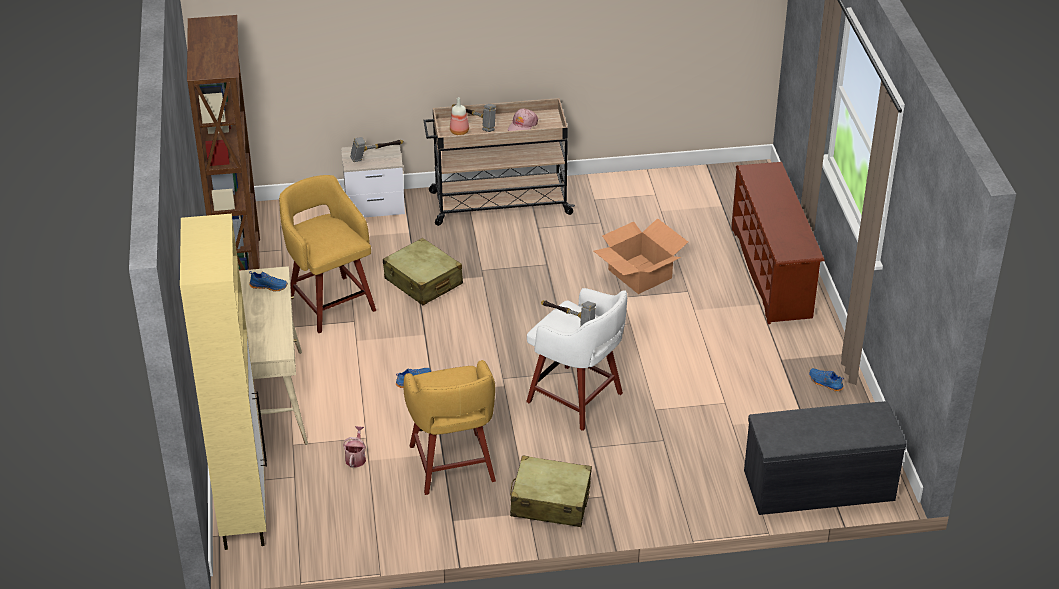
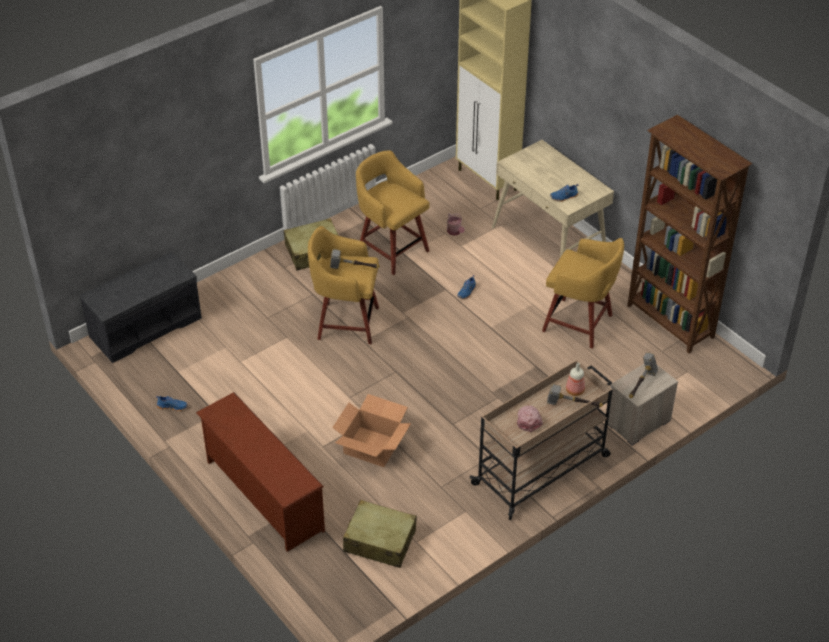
camera: 150 degrees right, 5 degrees up
beige suitcase [383,238,463,305] -> beige suitcase moved to [343,500,417,568]
white stool [526,288,627,431] -> yellow stool [308,226,379,344]

